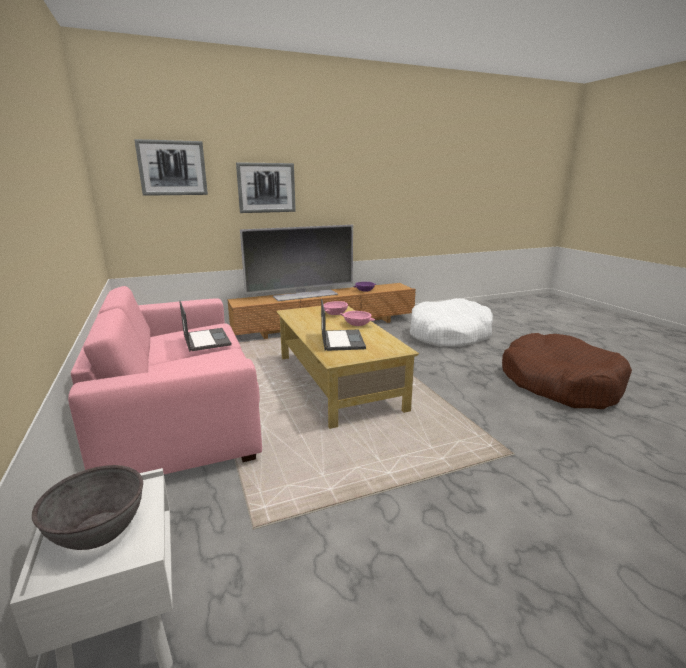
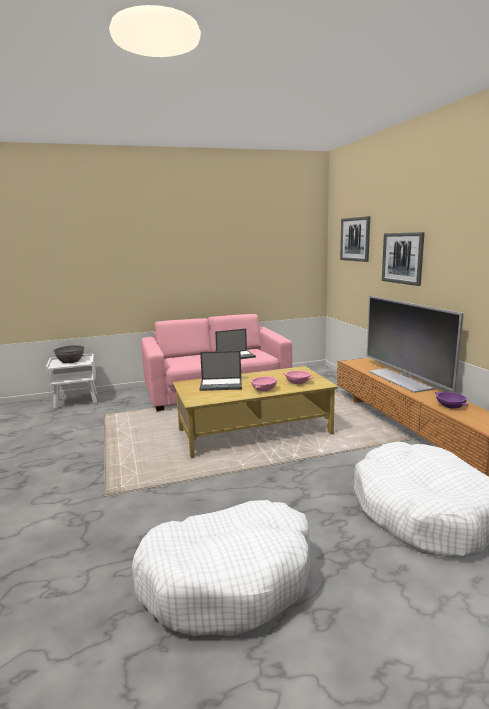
camera: 95 degrees right, 5 degrees down
brown dog bed [502,333,632,409] -> white dog bed [132,500,311,636]

